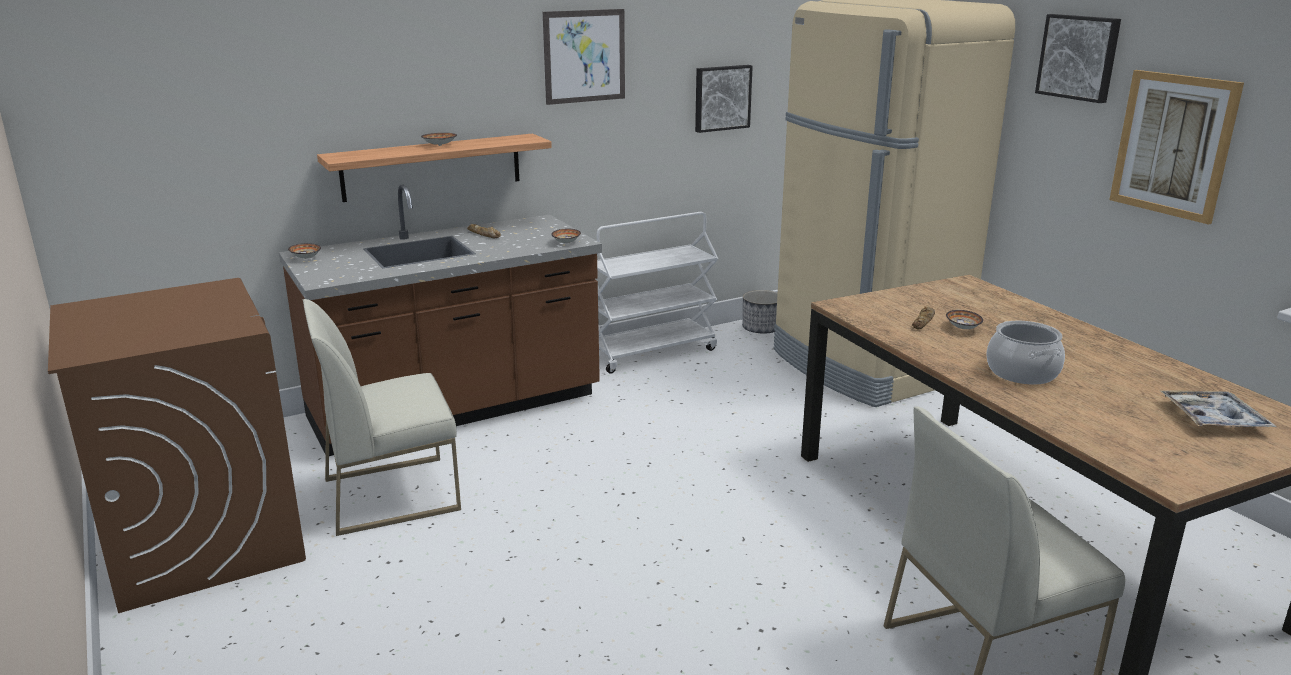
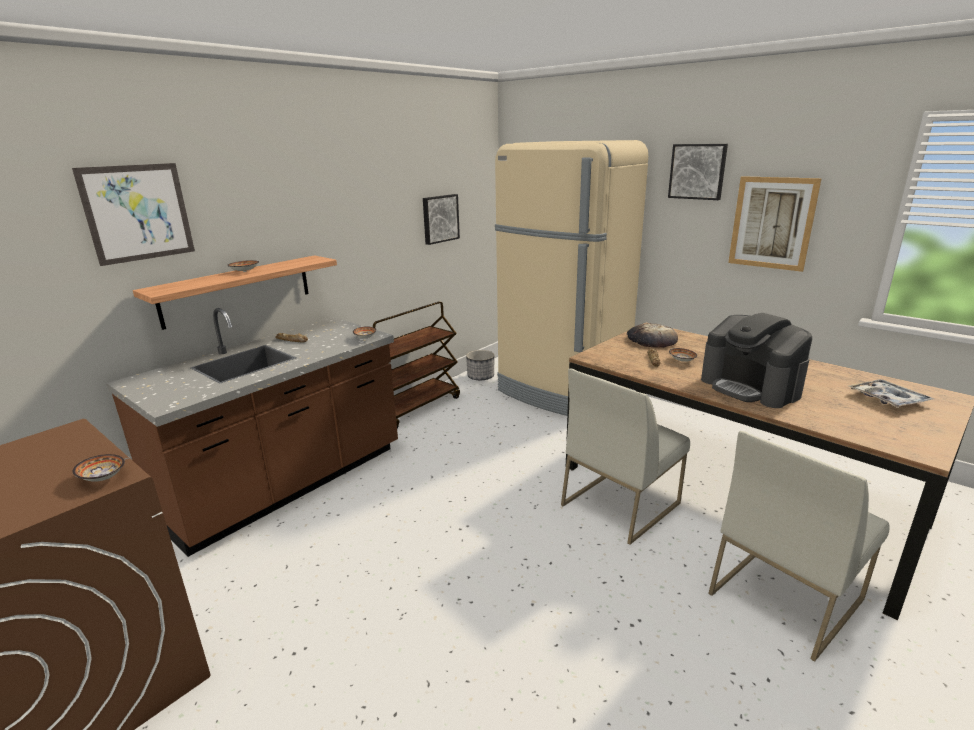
camera: 20 degrees left, 0 degrees up
bowl [288,243,321,259] -> bowl moved to [73,454,125,482]
white chair [303,299,461,536] -> white chair moved to [561,369,690,545]
picture [543,9,625,105] -> picture moved to [72,163,195,266]
white cart [595,212,718,374] -> brown cart [373,301,460,428]
cooking pot [986,321,1065,385] -> coffee machine [701,313,812,408]
none -> bread [627,323,678,348]

